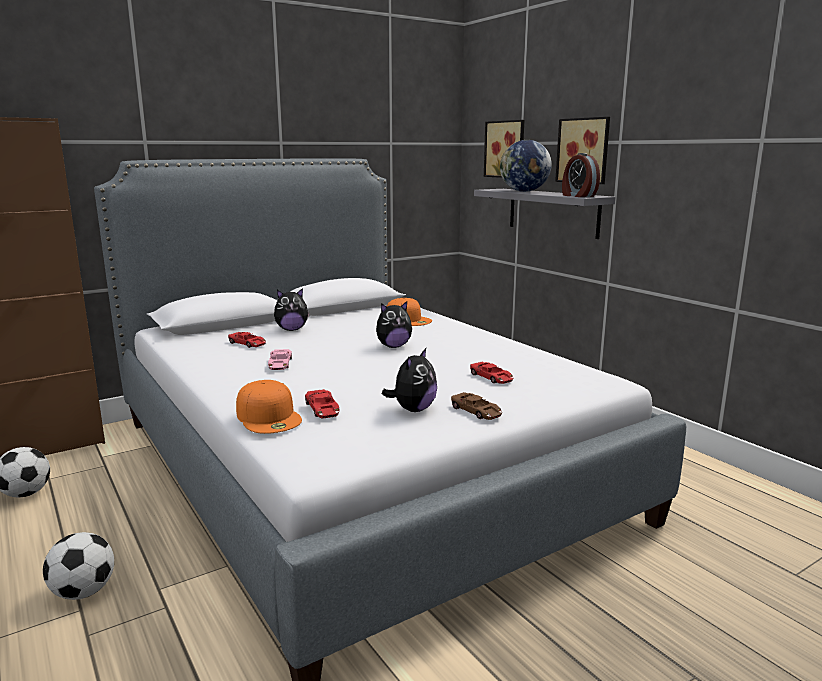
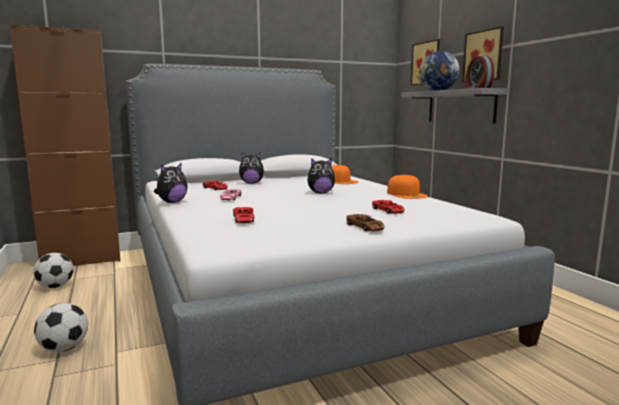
camera: 10 degrees right, 5 degrees down
orange cap [236,380,302,434] -> orange cap moved to [387,174,428,199]
plush toy [382,348,437,412] -> plush toy moved to [154,162,188,203]

